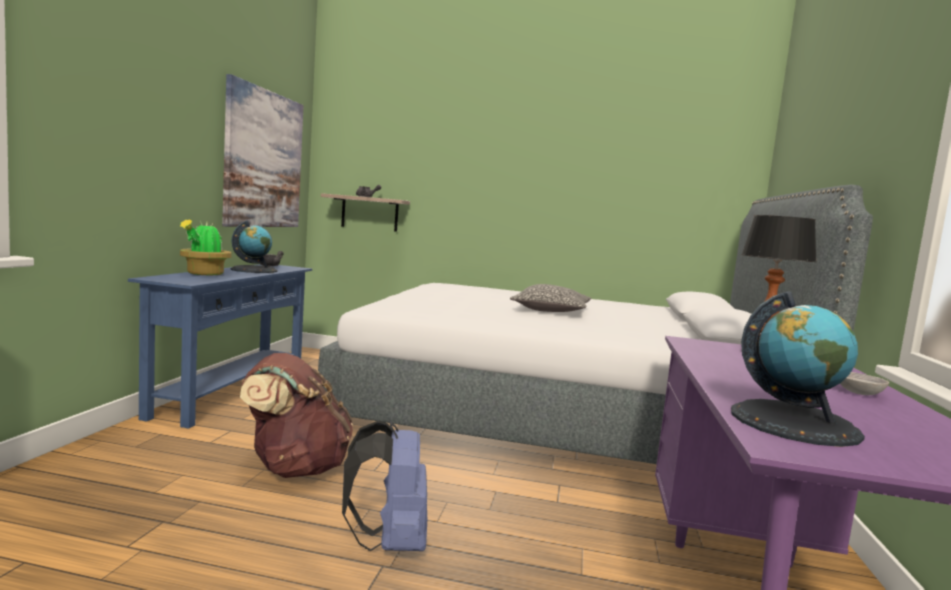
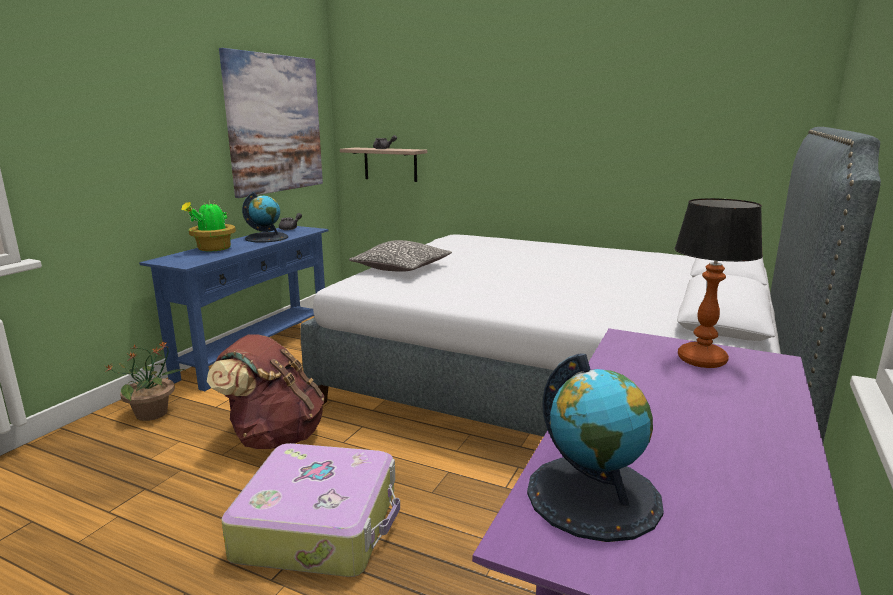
camera: 15 degrees right, 10 degrees up
blue backpack [342,420,427,551] -> suitcase [221,443,400,577]
pillow [510,284,591,312] -> pillow moved to [349,240,452,272]
grey bowl [840,372,889,395] -> none
none -> potted plant [105,341,187,421]

